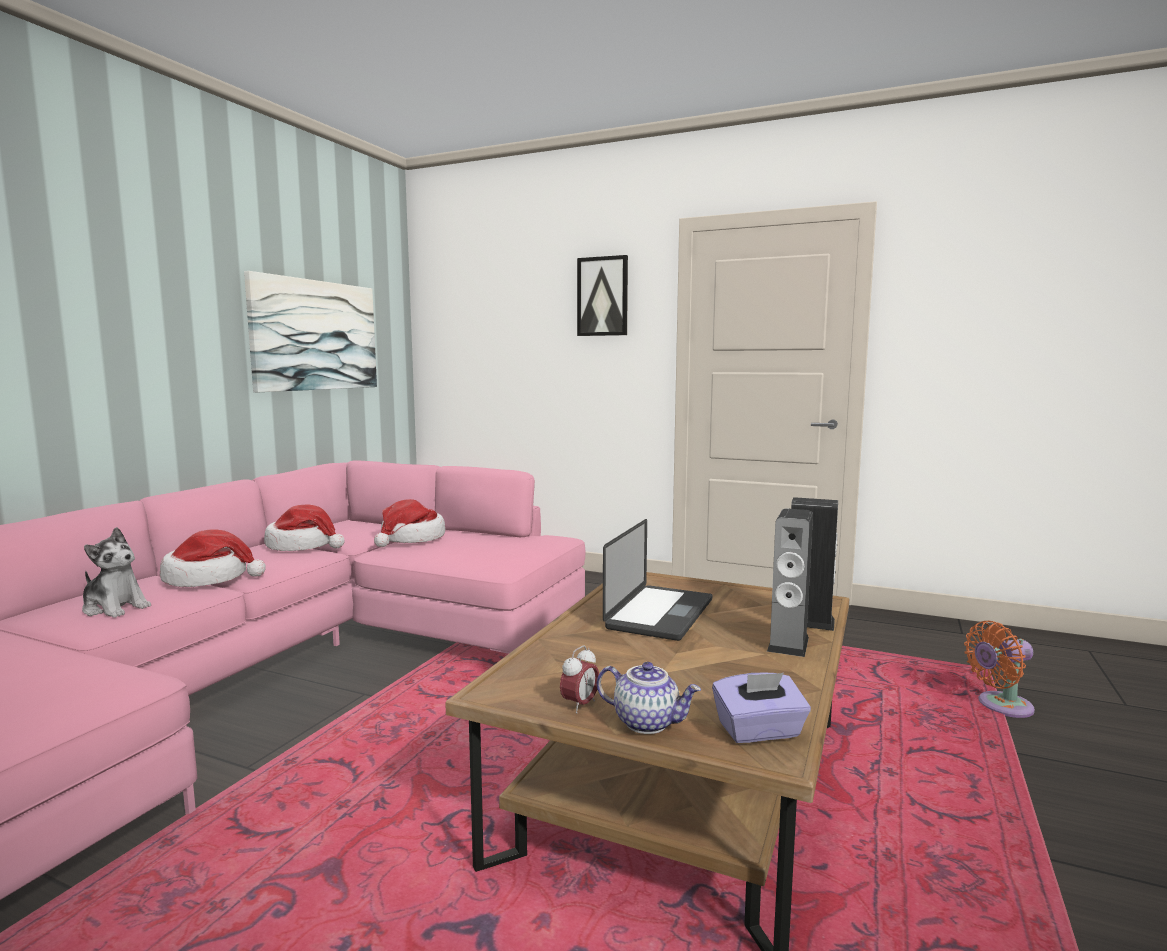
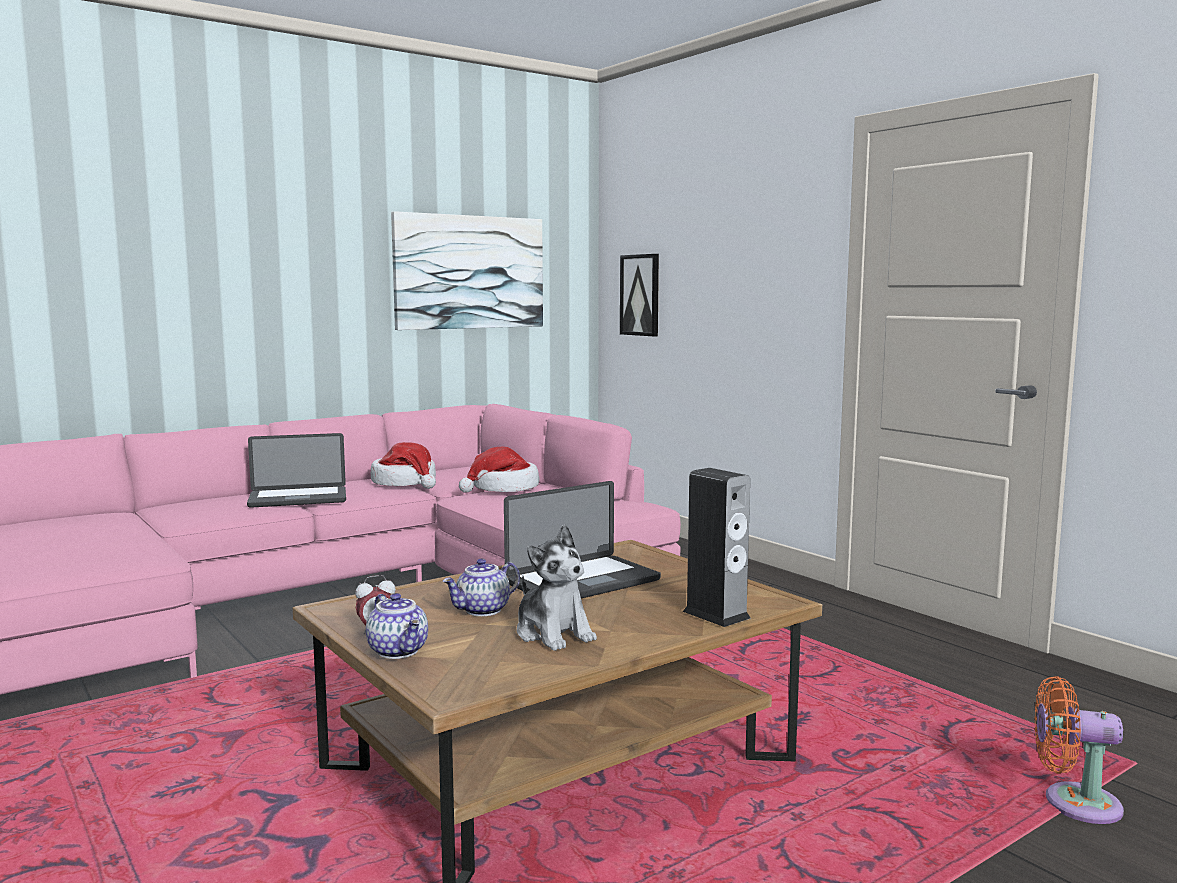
camera: 30 degrees right, 0 degrees up
plush toy [82,527,151,618] -> plush toy moved to [517,525,597,651]
hat [160,529,266,587] -> laptop [247,433,346,508]
picture [577,255,628,336] -> picture moved to [620,254,659,336]
purple tissue box [712,673,811,743] -> none
speaker [767,508,813,657] -> none
none -> teapot [442,559,520,616]

